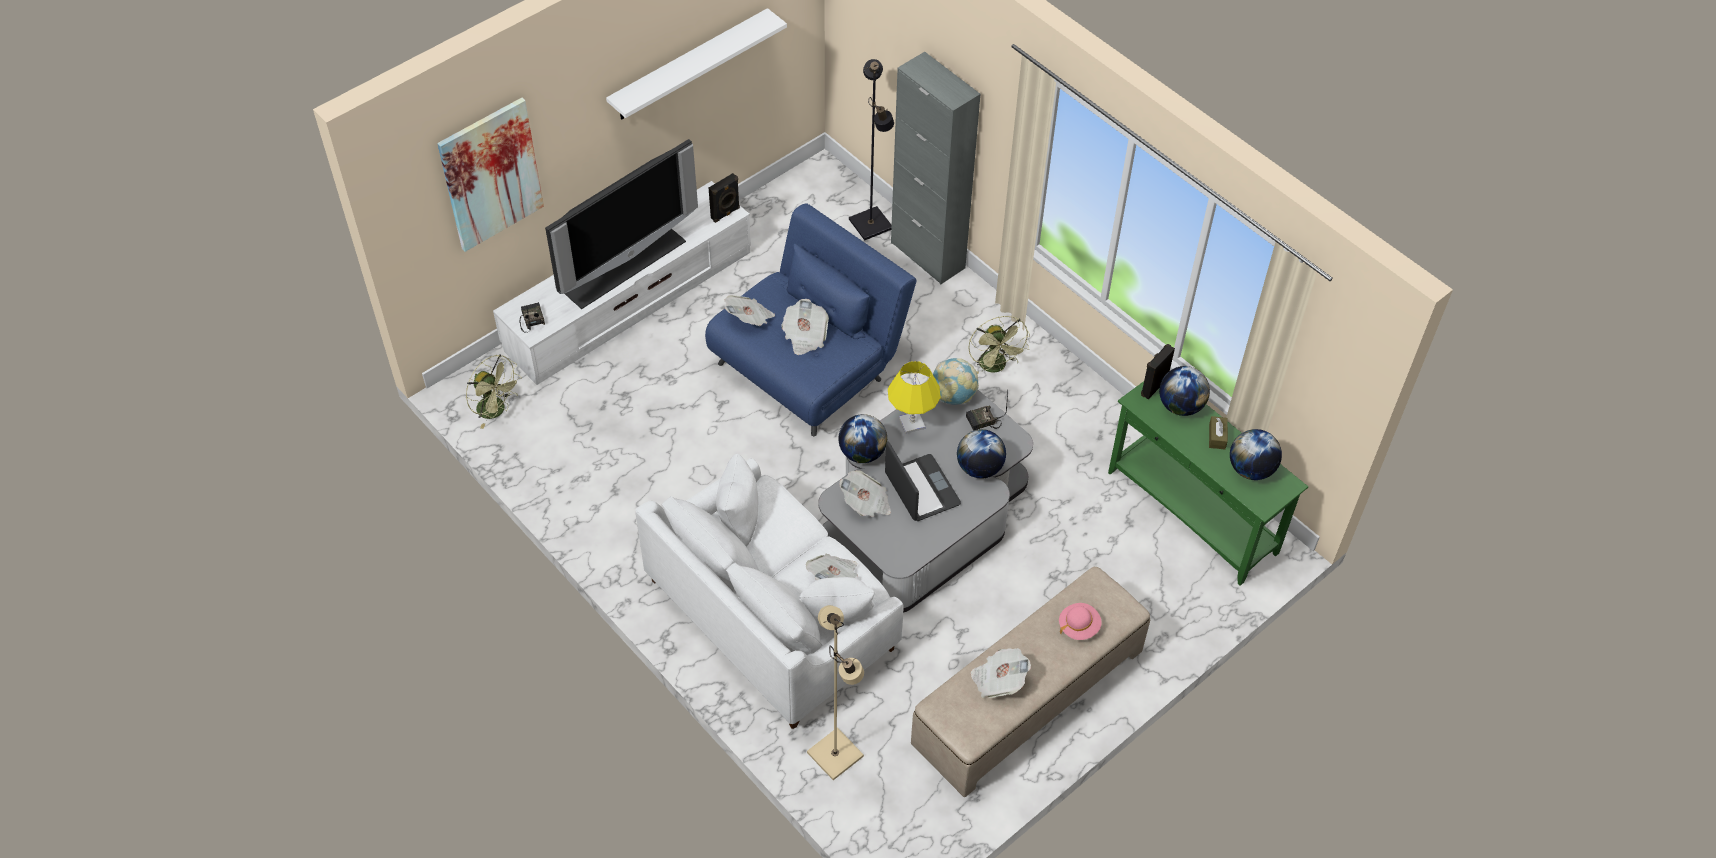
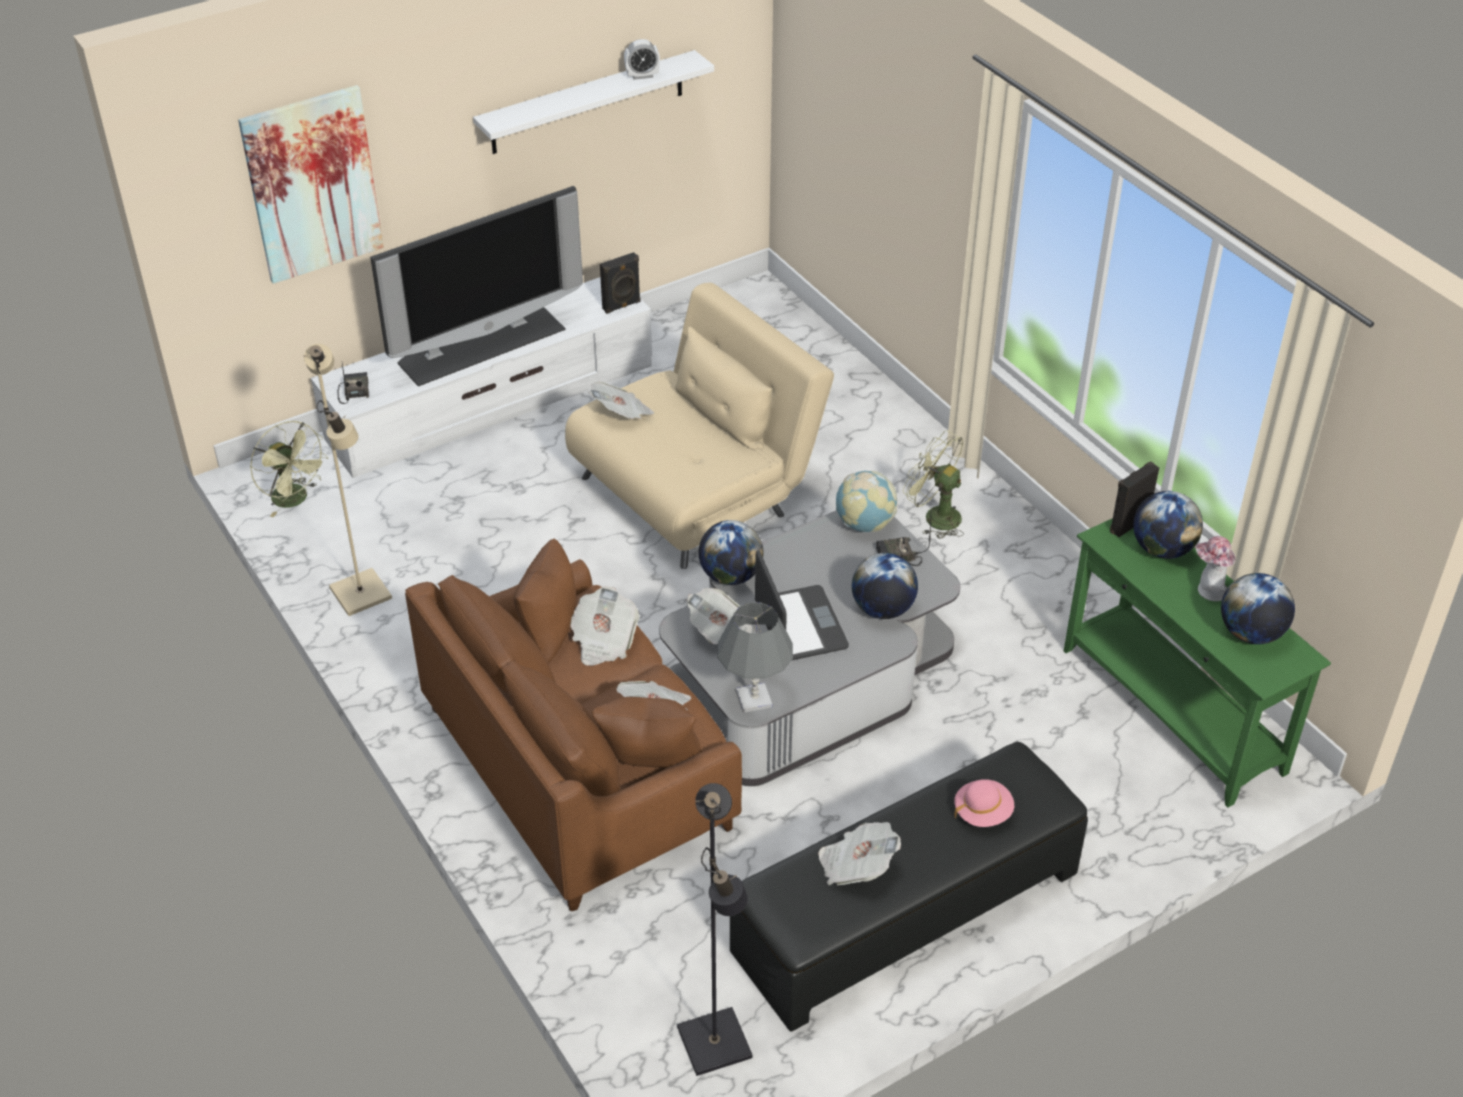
camera: 10 degrees right, 10 degrees down
white sofa [635,453,904,729] -> brown sofa [405,539,742,911]
blue armchair [705,203,917,436] -> beige armchair [565,283,834,569]
newspaper [781,299,829,355] -> newspaper moved to [570,586,639,666]
beige floor lamp [807,605,864,780] -> beige floor lamp moved to [304,344,392,616]
black floor lamp [849,59,894,240] -> black floor lamp moved to [677,783,753,1076]
yellow table lamp [888,361,941,434] -> none
grey cabinet [891,52,980,284] -> none
beige bench [911,567,1150,797] -> black bench [730,742,1088,1031]
green fan [968,316,1030,374] -> green fan turned 135 degrees clockwise [903,430,964,539]
brown tissue box [1209,416,1228,449] -> hat [1196,536,1236,601]
none -> alarm clock [624,39,660,80]
none -> grey table lamp [717,602,793,713]

